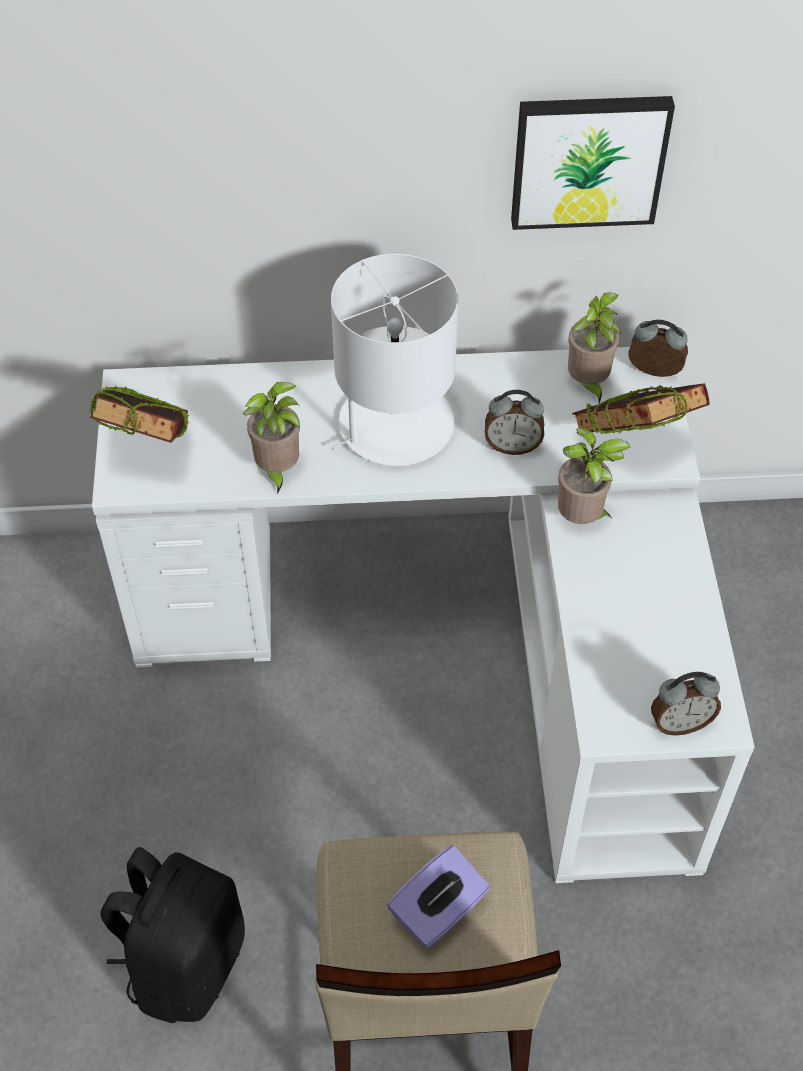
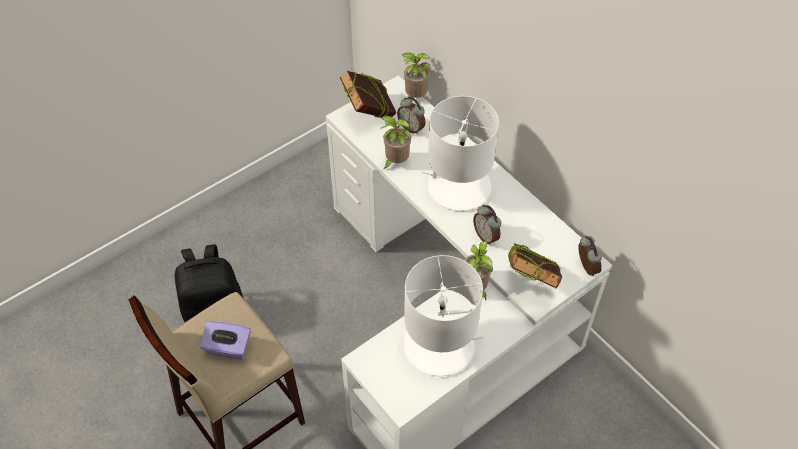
camera: 55 degrees right, 0 degrees up
picture [511,96,675,230] -> none
potted plant [568,293,622,403] -> potted plant moved to [402,52,430,98]
alarm clock [651,672,721,736] -> alarm clock moved to [397,97,425,134]
none -> white table lamp [404,255,484,376]

